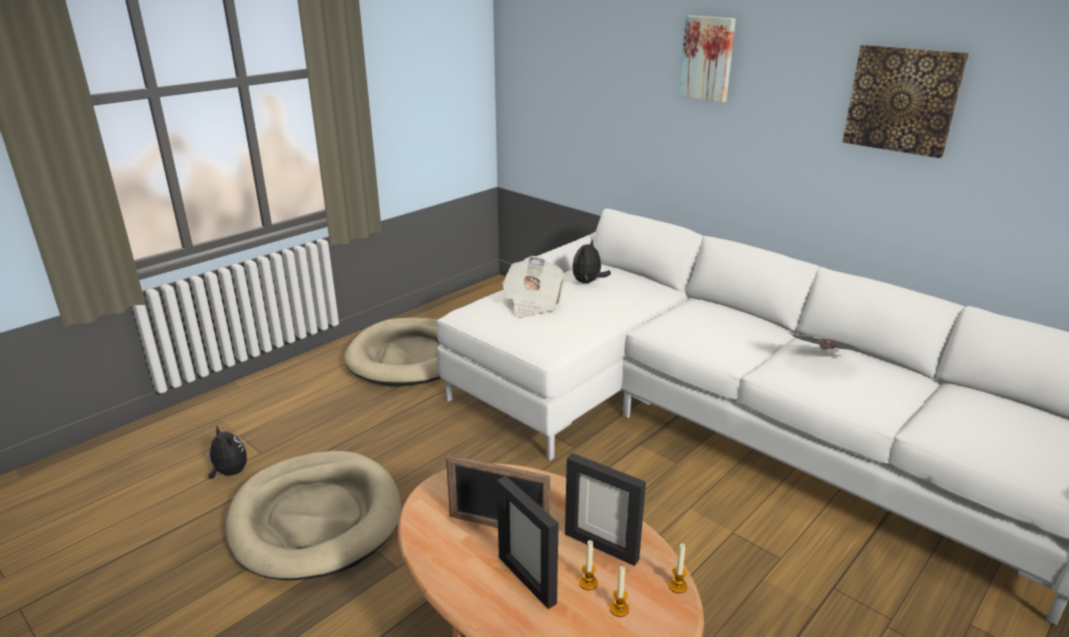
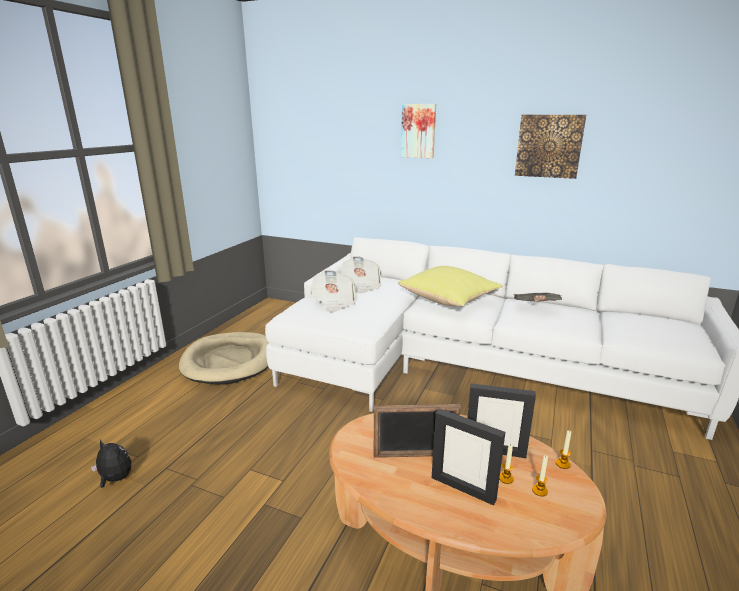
camera: 20 degrees left, 5 degrees down
beige dog bed [226,451,401,581] -> none
plush toy [572,239,611,284] -> newspaper [341,256,381,294]
none -> yellow pillow [398,266,503,307]

